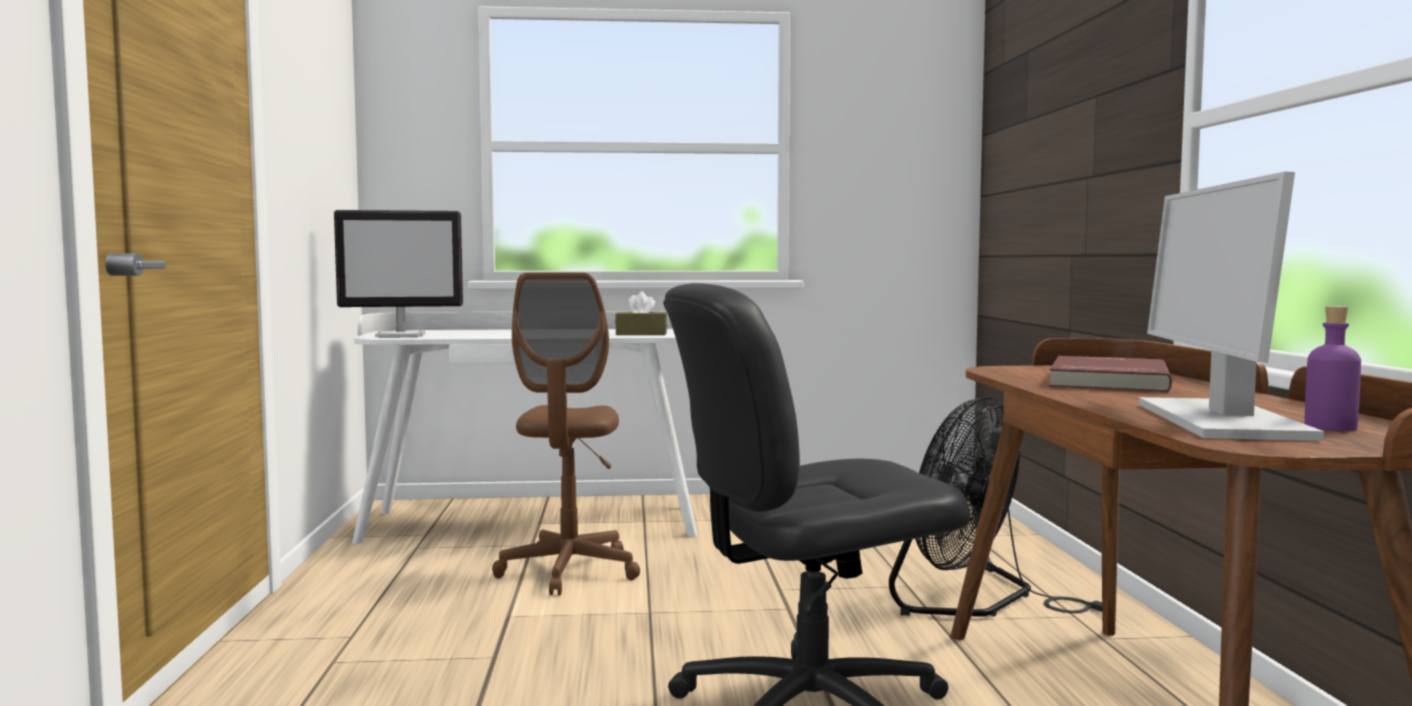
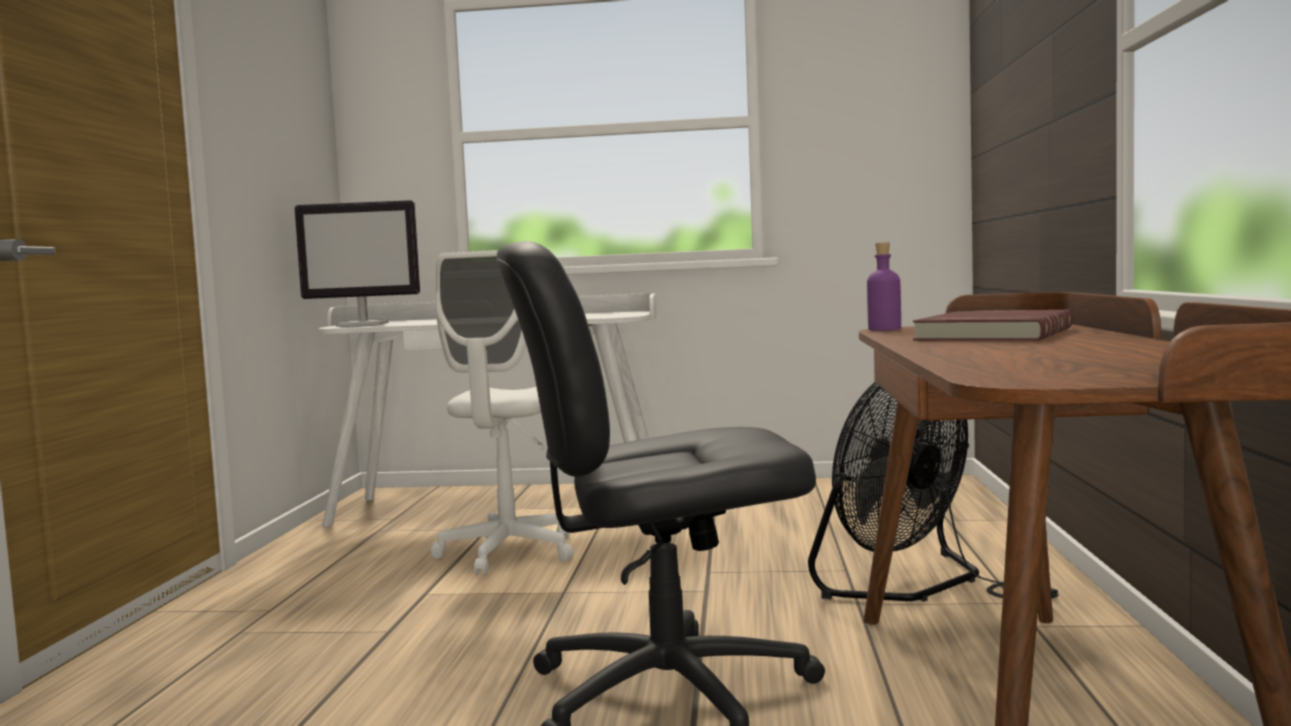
camera: 10 degrees right, 0 degrees up
brown office chair [492,272,640,595] -> white office chair [431,250,573,575]
brown tissue box [615,292,667,335] -> none
monitor [1139,172,1324,441] -> none
purple bottle [1305,306,1361,431] -> purple bottle moved to [867,242,901,330]

